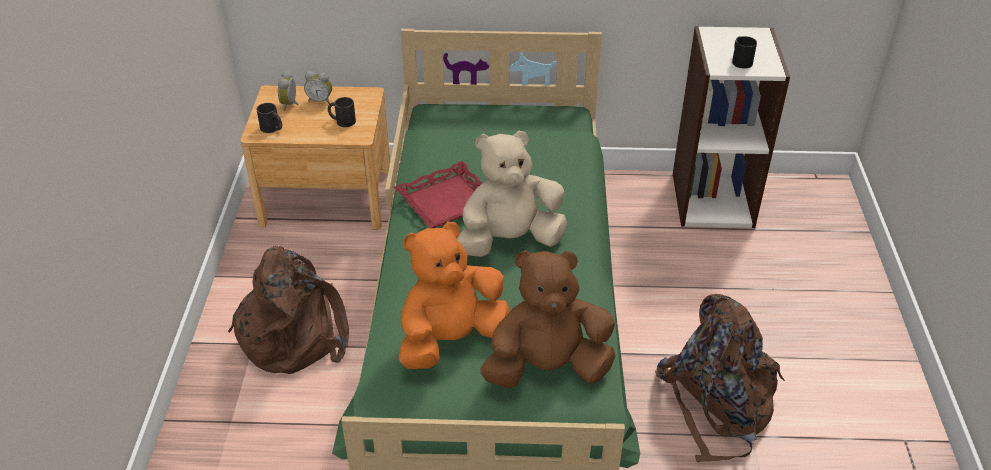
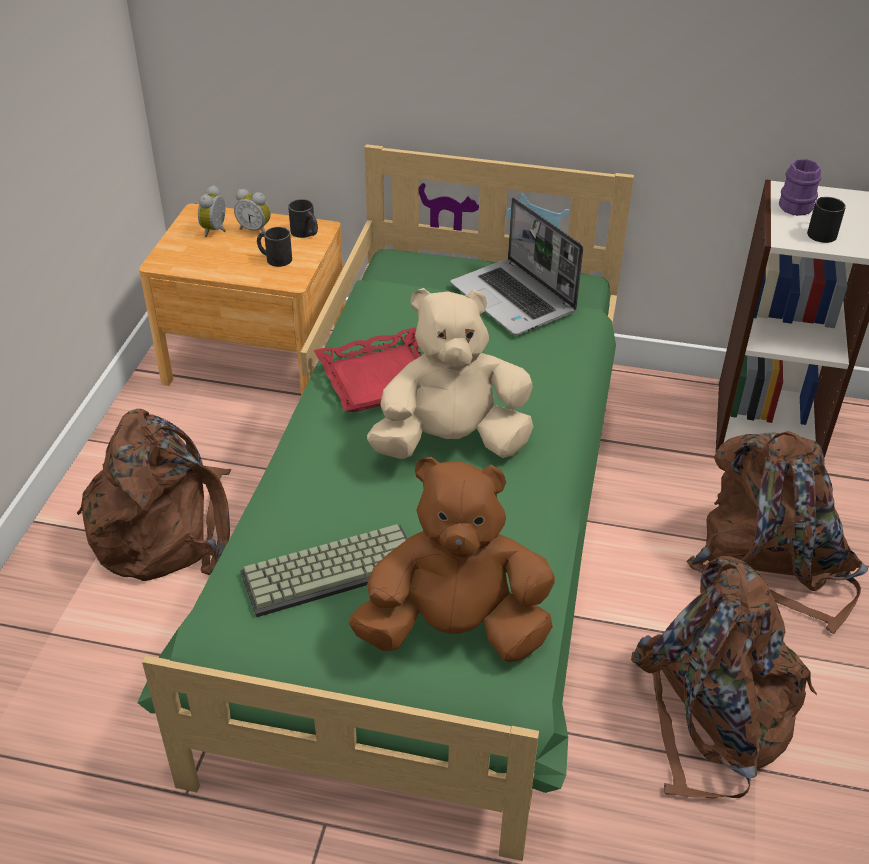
camera: 10 degrees right, 0 degrees up
black mug [256,103,282,133] -> black mug moved to [288,199,318,238]
orange plush toy [399,222,509,369] -> keyboard [240,524,408,617]
none -> laptop [450,197,583,335]
none -> brown backpack [686,431,868,634]
none -> purple mug [779,159,821,216]

